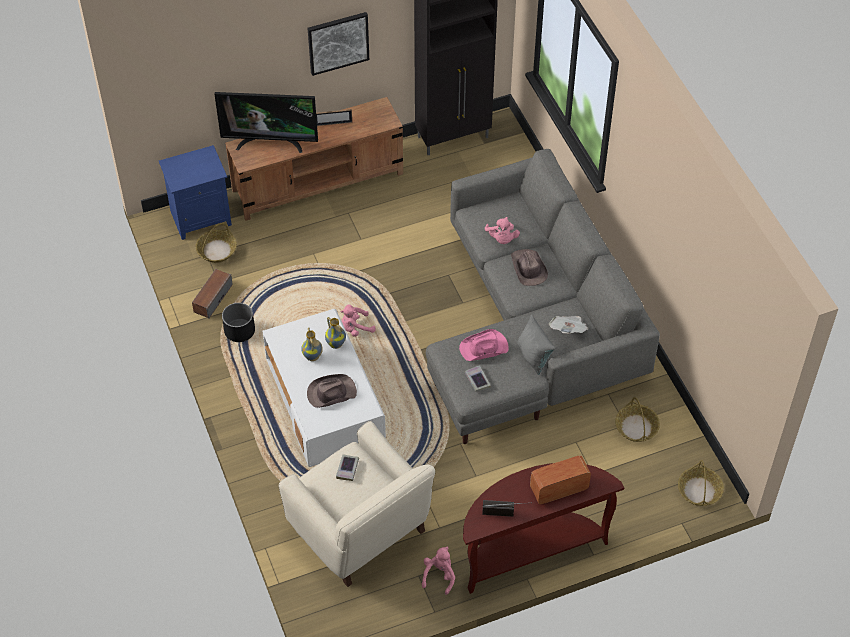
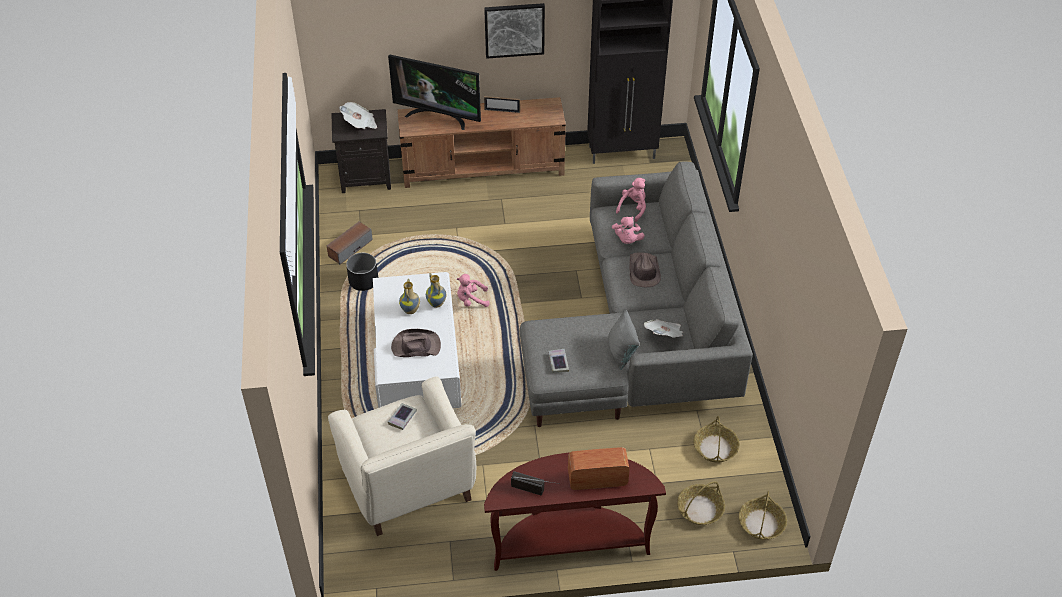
camera: 15 degrees right, 5 degrees down
blue nightstand [159,145,232,240] -> black nightstand [331,109,391,193]
basket [196,223,237,263] -> basket moved to [677,481,725,525]
pink plush toy [422,547,455,595] -> pink plush toy moved to [616,178,646,222]
pink hat [459,329,509,361] -> none
none -> newspaper [339,102,377,129]

